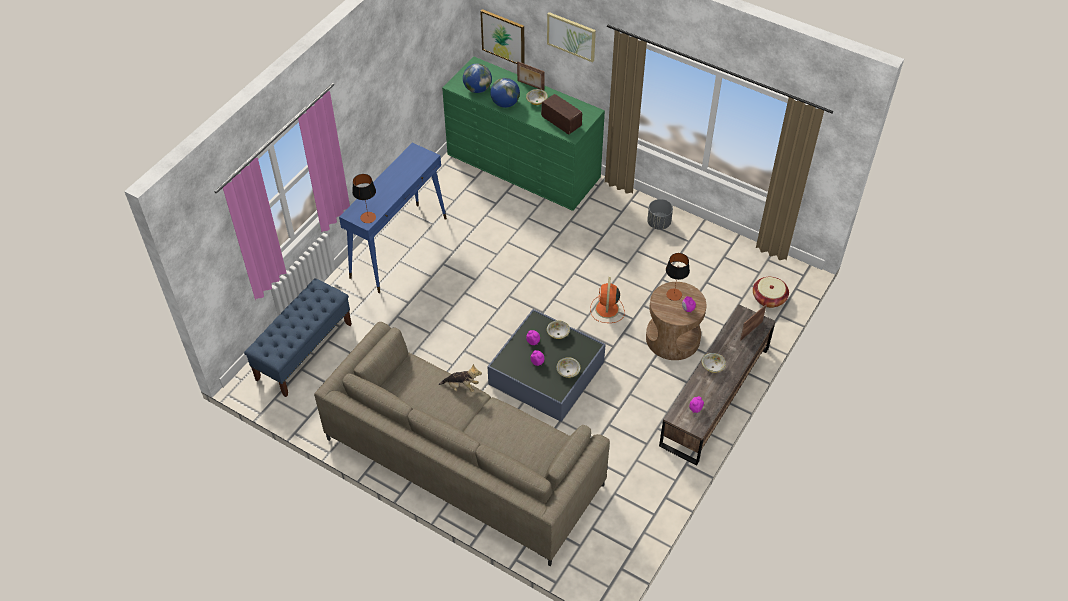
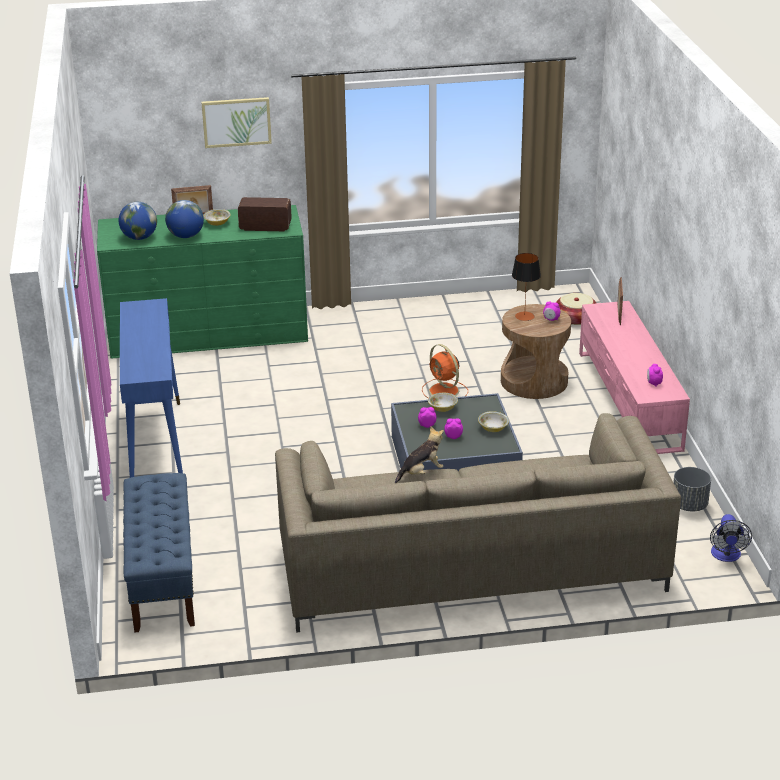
camera: 40 degrees left, 20 degrees down
table lamp [352,174,376,223] -> none
picture [480,9,525,64] -> none
grey planter [647,199,673,230] -> grey planter moved to [673,467,711,511]
brown tv stand [659,304,776,466] -> pink tv stand [579,301,690,454]
bowl [702,353,726,373] -> none
none -> fan [710,514,752,562]

